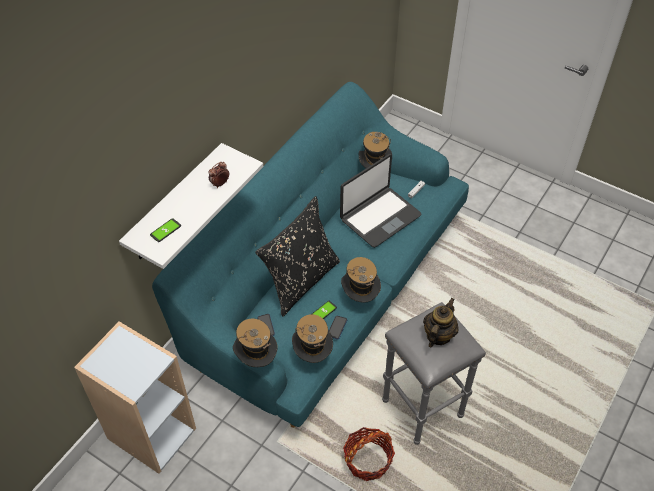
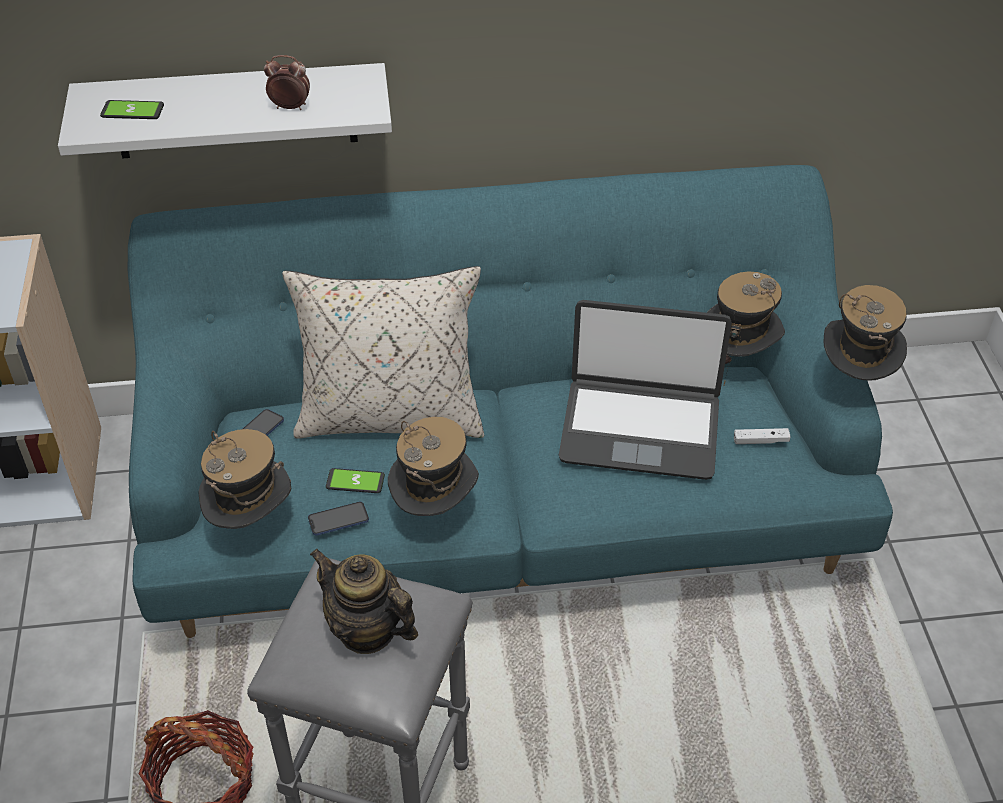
camera: 50 degrees right, 5 degrees down
hat [233,318,278,367] -> hat moved to [823,285,907,380]
black pillow [255,196,340,317] -> beige pillow [282,266,484,439]
teapot [423,298,459,347] -> teapot turned 135 degrees counterclockwise [310,549,418,654]

